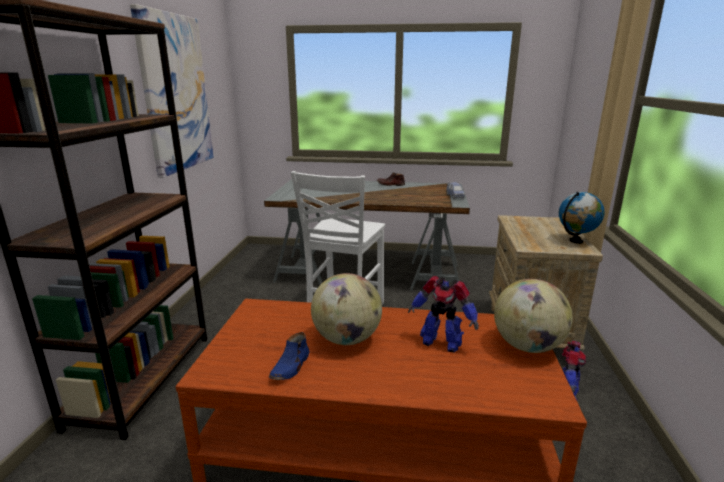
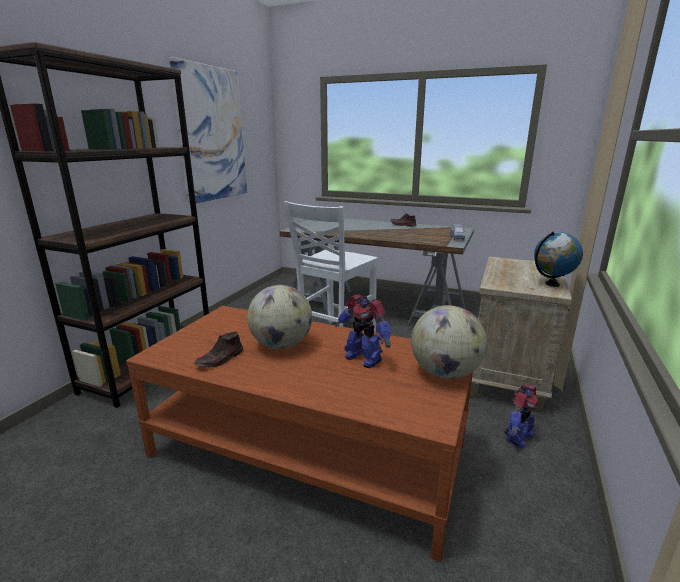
camera: 15 degrees right, 0 degrees up
blue shoe [269,332,310,380] -> brown shoe [194,332,243,367]

